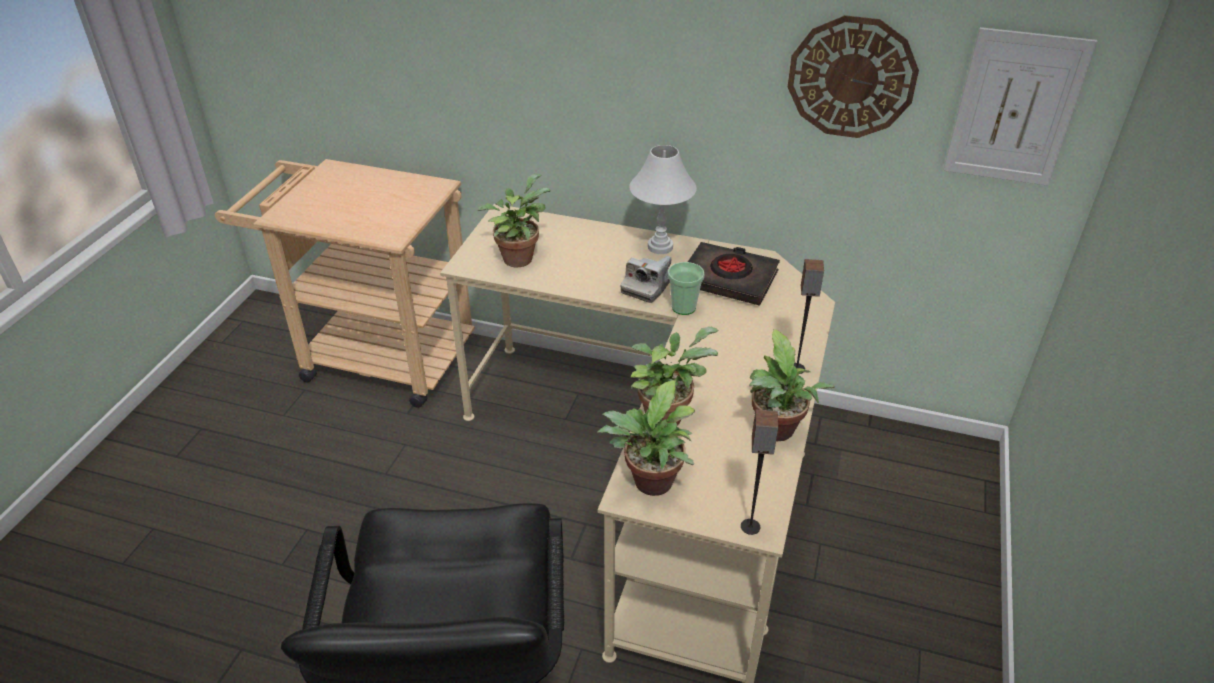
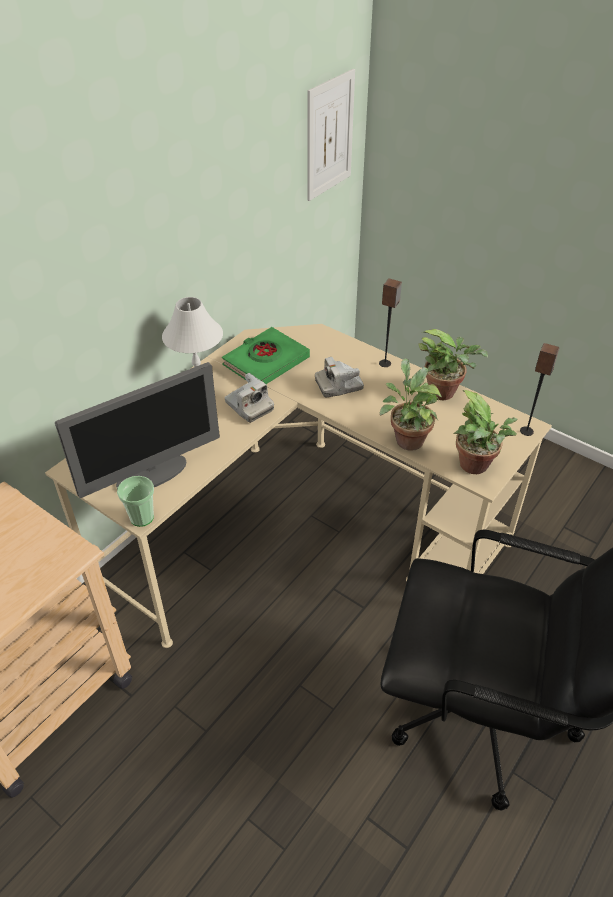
camera: 70 degrees left, 5 degrees up
potted plant [478,174,550,267] -> monitor [55,362,220,498]
cup [668,262,705,315] -> cup moved to [117,476,154,527]
black book [688,242,780,306] -> green book [222,327,310,384]
wall clock [788,15,919,138] -> none
none -> camera [315,357,364,398]

